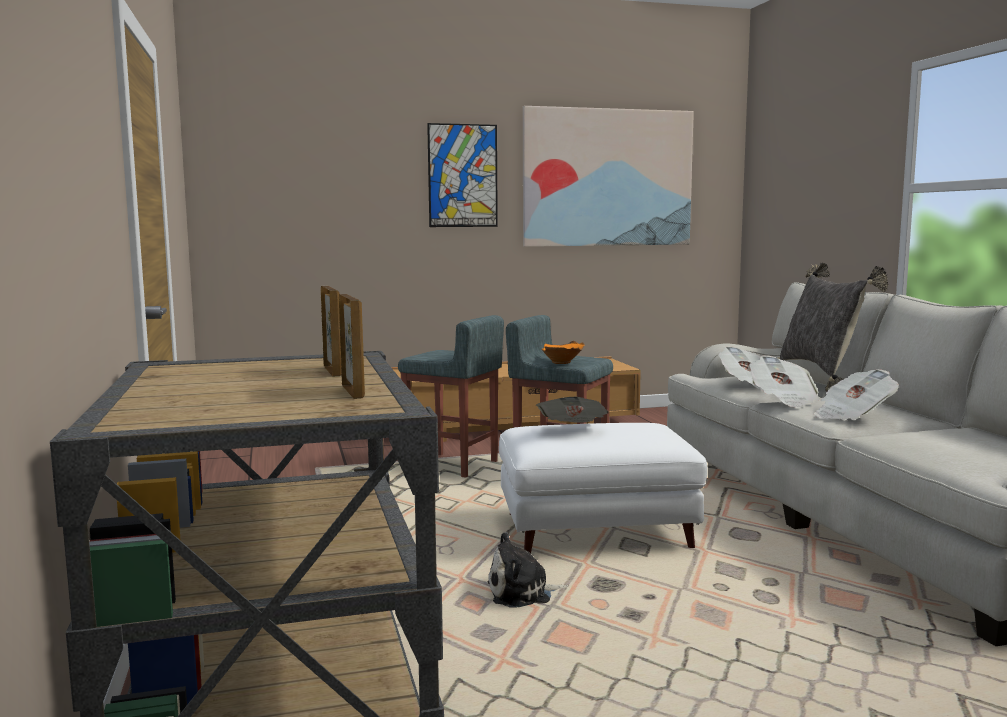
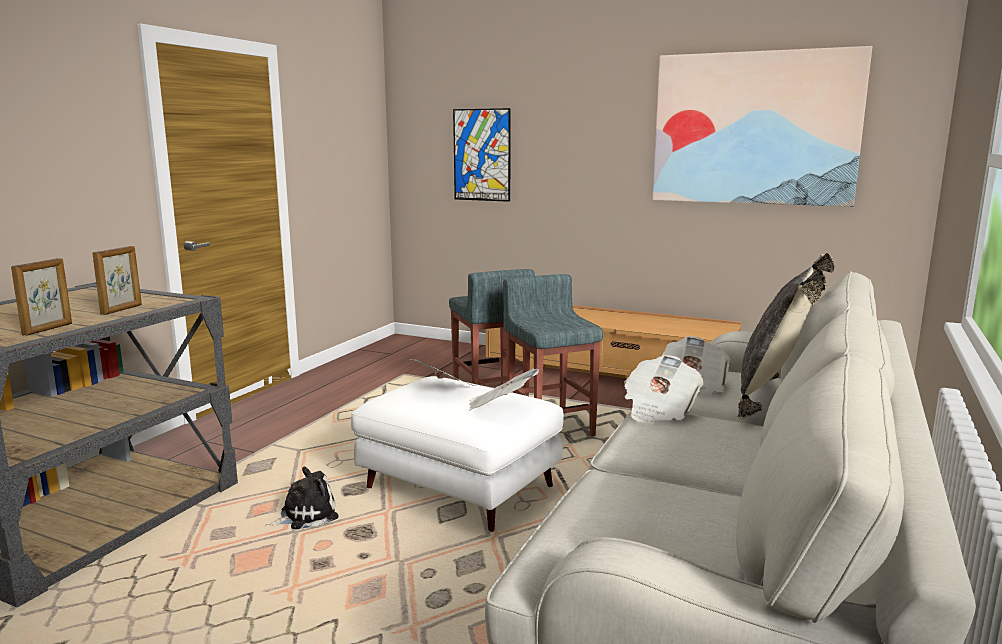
camera: 40 degrees right, 5 degrees up
picture [427,123,498,227] -> picture moved to [453,108,511,202]
plush toy [487,532,568,608] -> plush toy turned 120 degrees clockwise [265,467,339,529]
orange bowl [541,341,584,364] -> none
newspaper [814,369,899,420] -> newspaper moved to [469,368,539,411]

